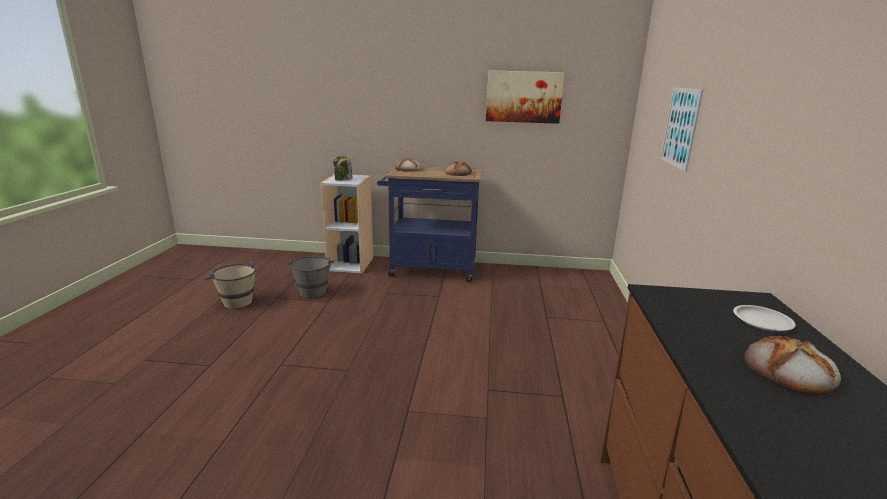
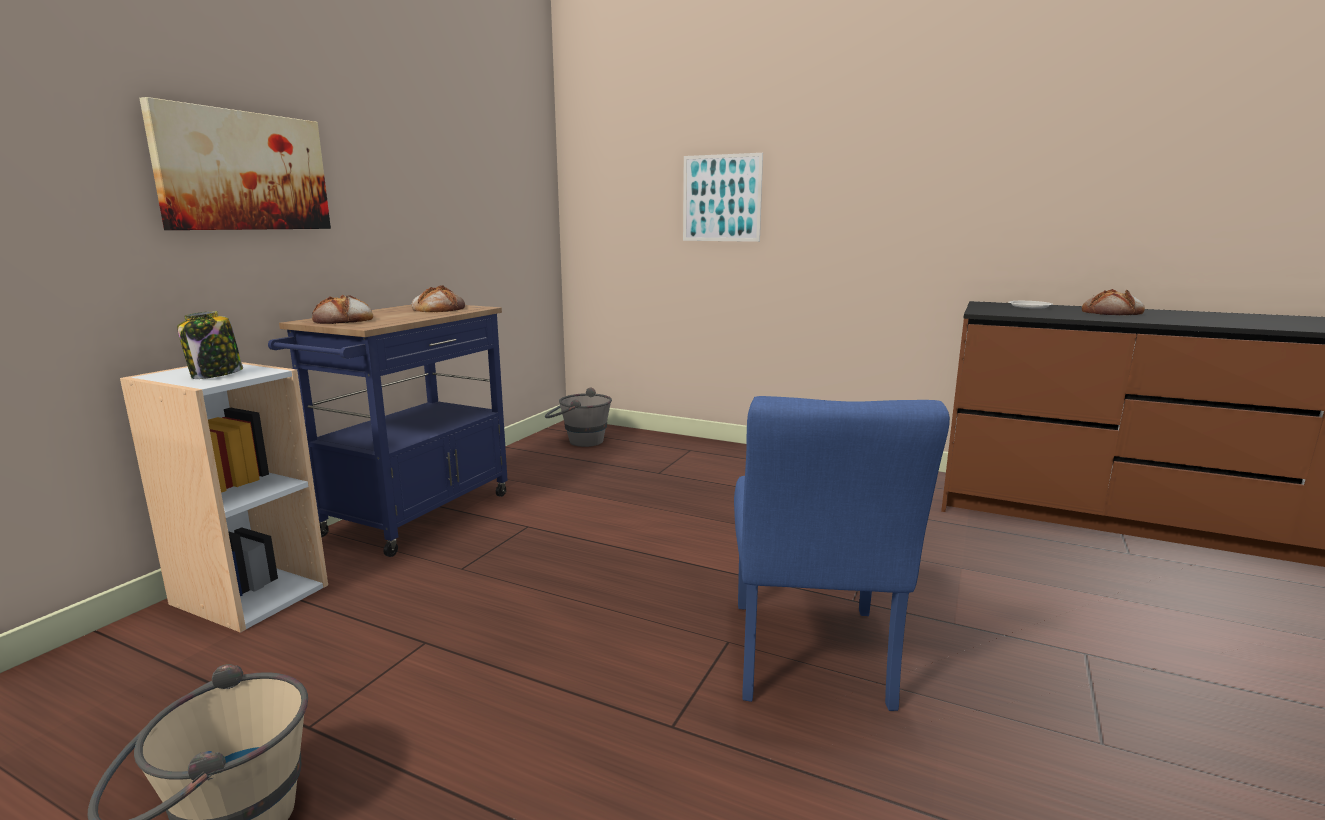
camera: 70 degrees left, 5 degrees down
grey bucket [288,256,334,298] -> grey bucket moved to [545,388,612,447]
picture [486,70,565,124] -> picture moved to [139,97,331,230]
none -> blue chair [734,396,950,711]

